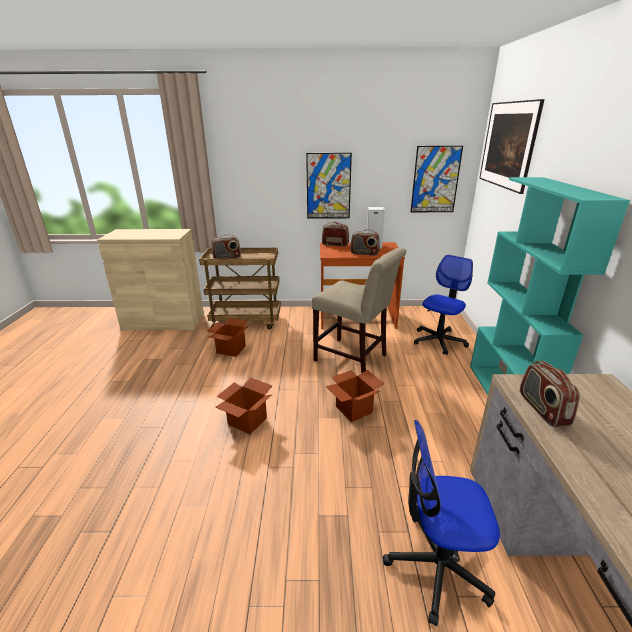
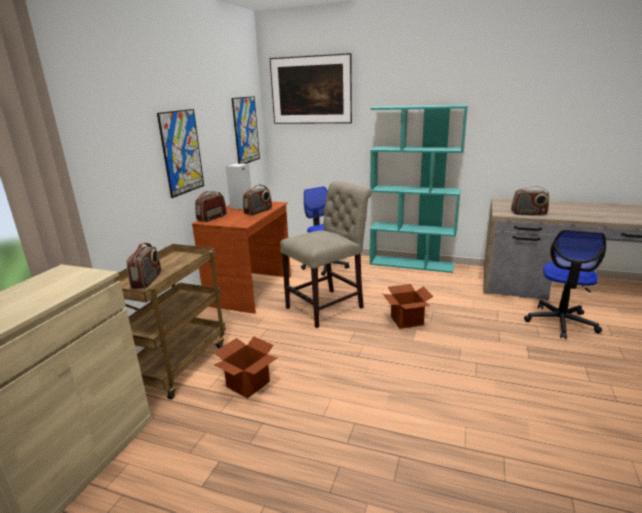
camera: 70 degrees left, 5 degrees down
cardboard box [215,377,272,434] -> none

